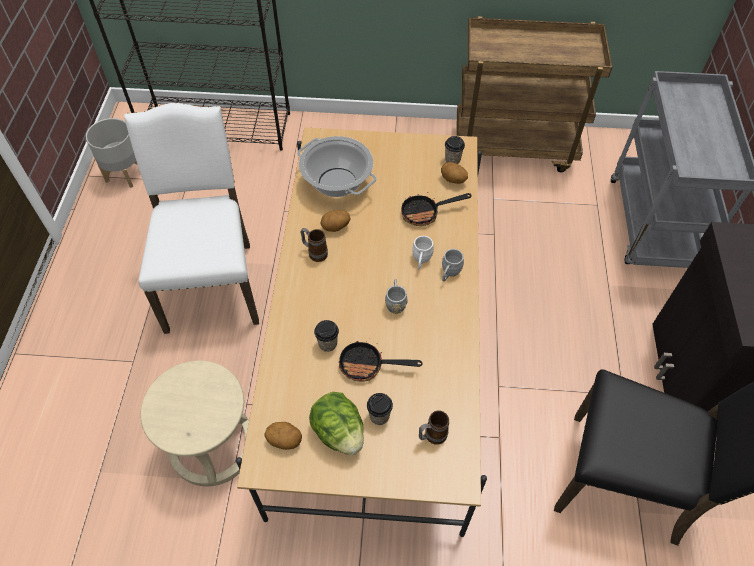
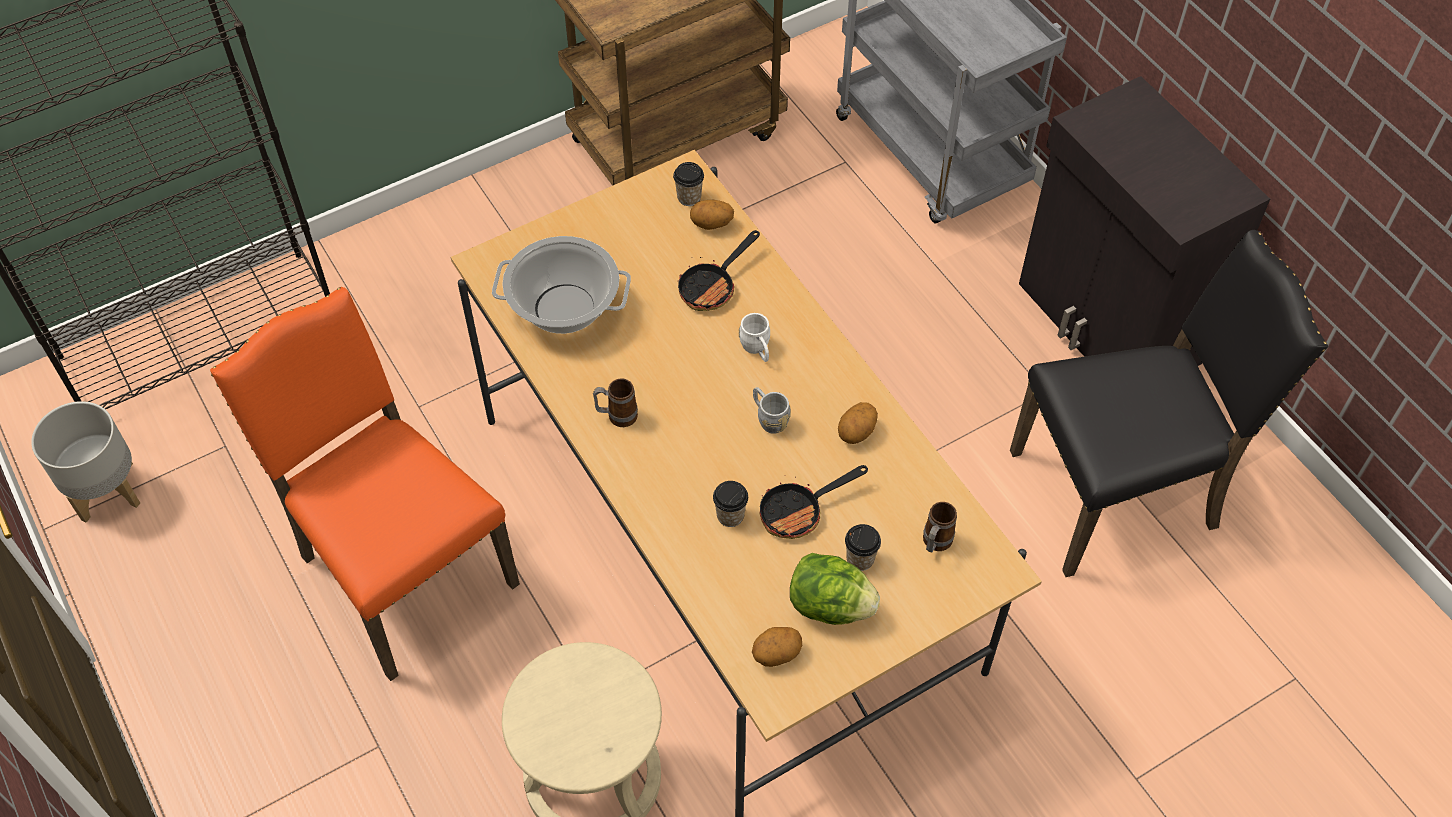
camera: 35 degrees left, 0 degrees up
white chair [124,103,259,334] -> orange chair [210,287,520,681]
potato [321,210,351,232] -> potato moved to [838,402,878,444]
grey mug [442,249,464,281] -> none

